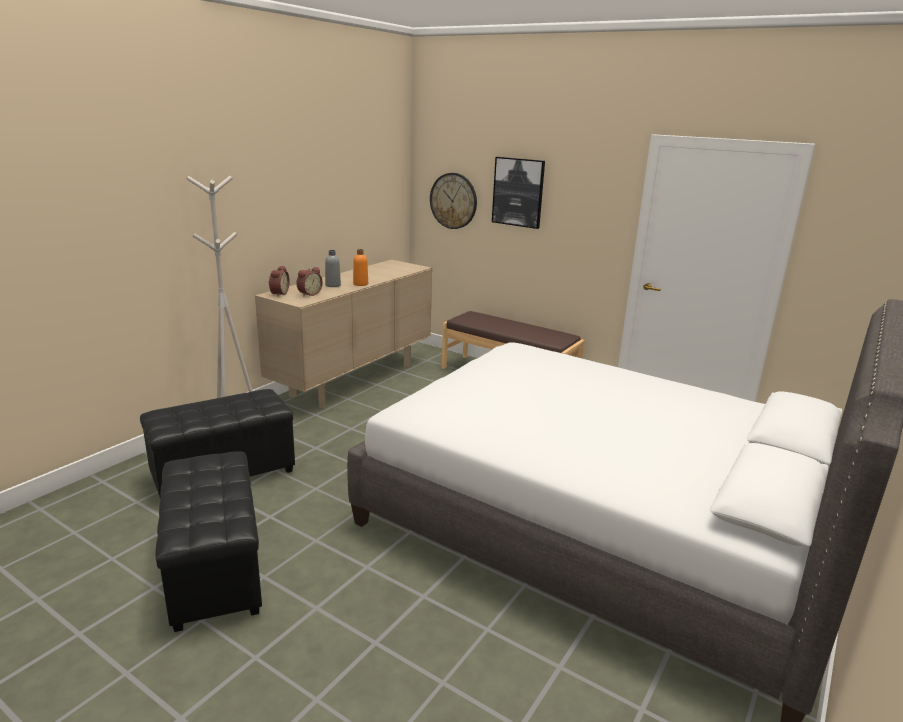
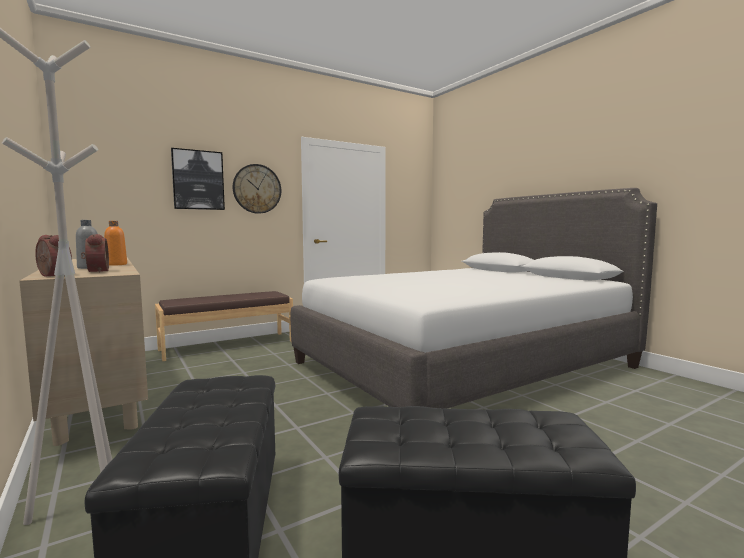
camera: 65 degrees left, 15 degrees down
wall clock [430,173,477,229] -> wall clock moved to [233,164,281,214]

